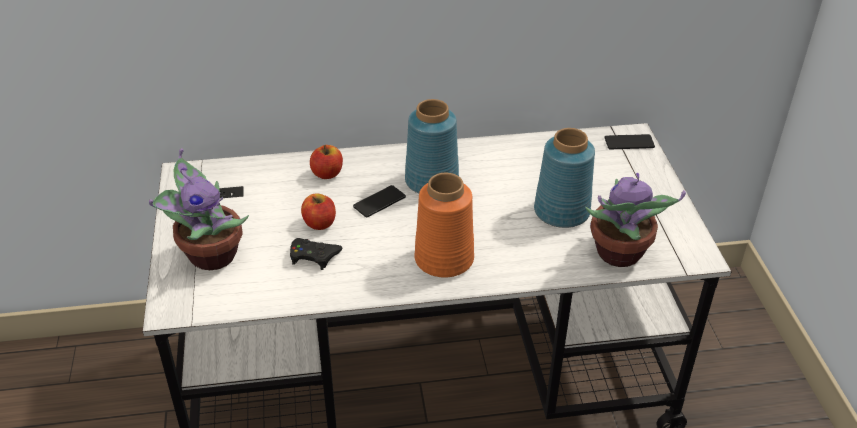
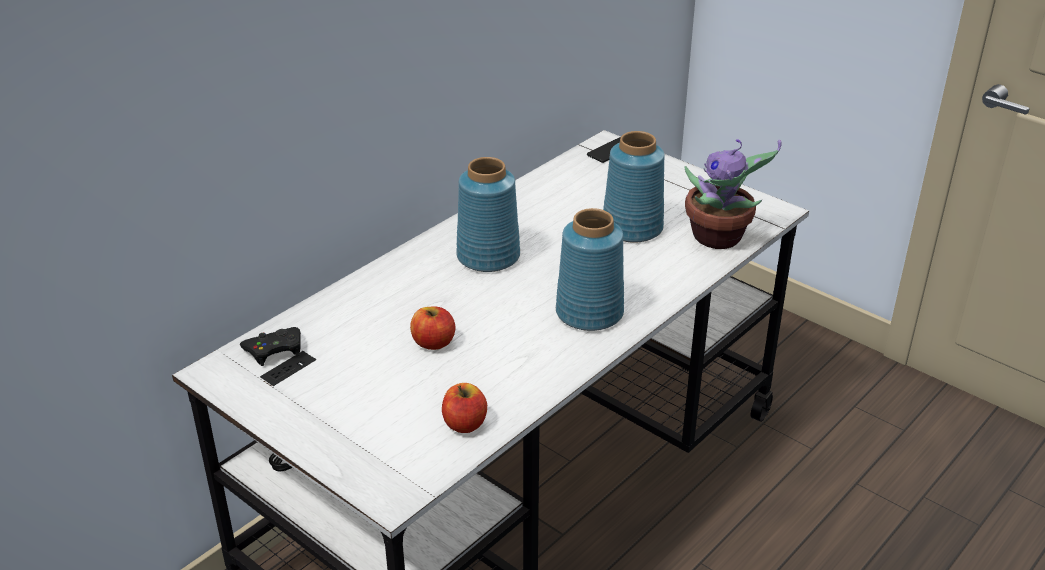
camera: 40 degrees left, 5 degrees down
potted plant [149,148,249,270] -> none
black game controller [290,238,343,270] -> black game controller moved to [240,327,301,366]
apple [310,145,343,179] -> apple moved to [442,383,487,433]
phone [353,185,406,217] -> none
orange vase [414,173,474,277] -> blue vase [556,208,624,331]

